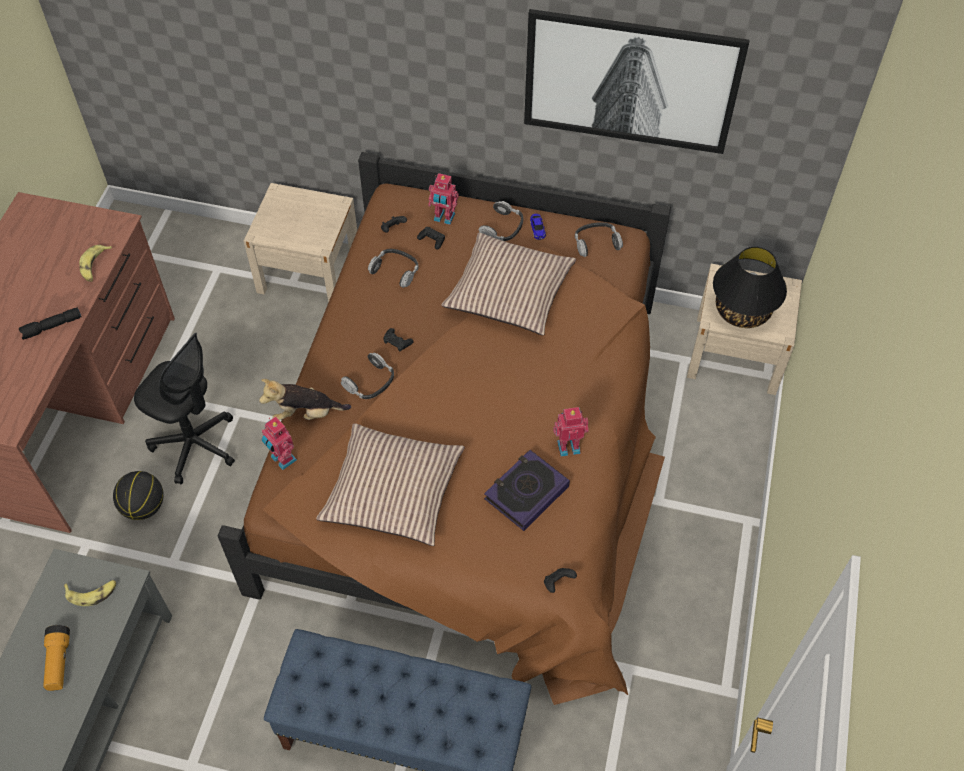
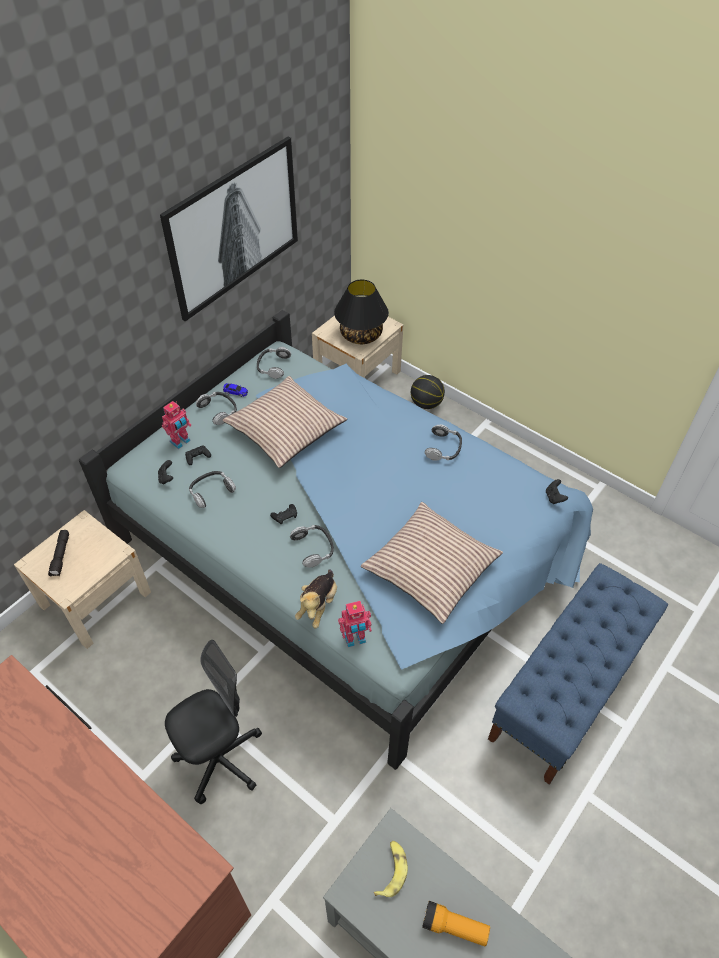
camera: 65 degrees left, 5 degrees down
black flashlight [19,307,82,340] -> black flashlight moved to [48,530,69,576]
banana [79,245,112,282] -> none
basketball [113,471,164,520] -> basketball moved to [411,375,445,409]
brown bed [218,152,671,705] -> blue bed [79,310,593,770]
book [484,450,570,531] -> none
toy robot [553,407,589,457] -> headphones [425,424,462,461]

